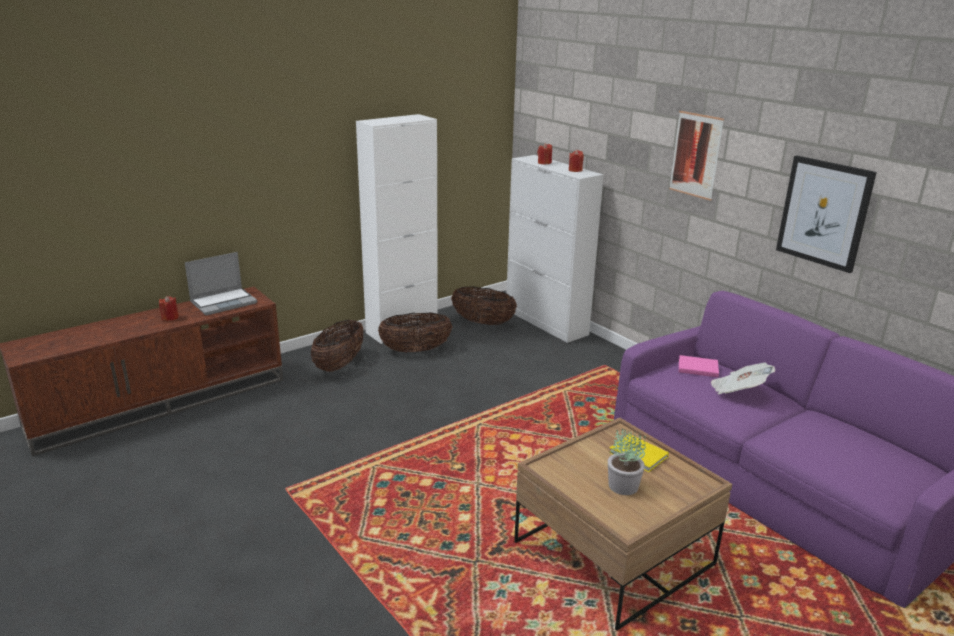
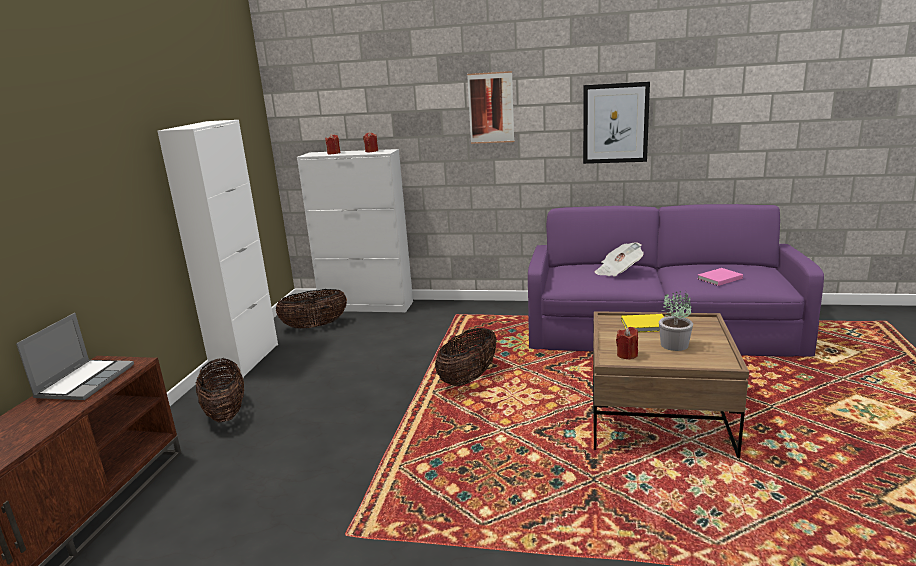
camera: 40 degrees left, 5 degrees down
red candle [159,296,179,321] -> red candle moved to [616,327,638,360]
basket [378,312,452,353] -> basket moved to [435,328,497,386]
pink book [679,355,719,377] -> pink book moved to [697,268,743,286]

